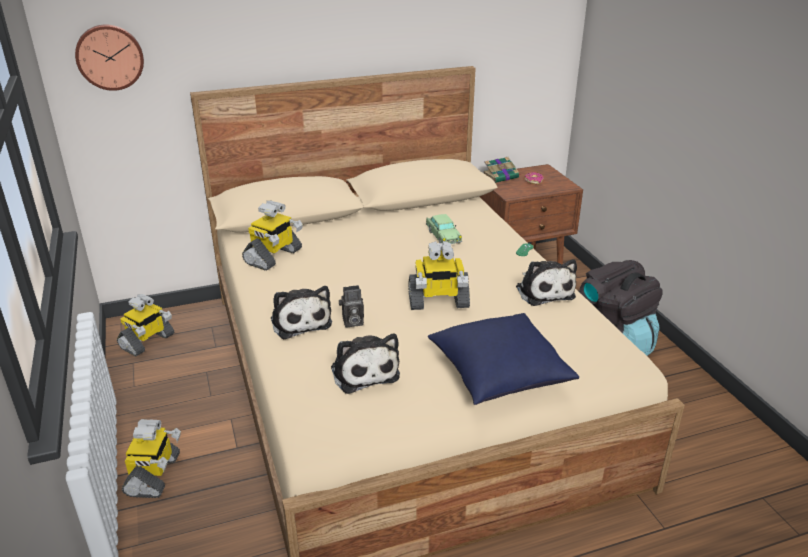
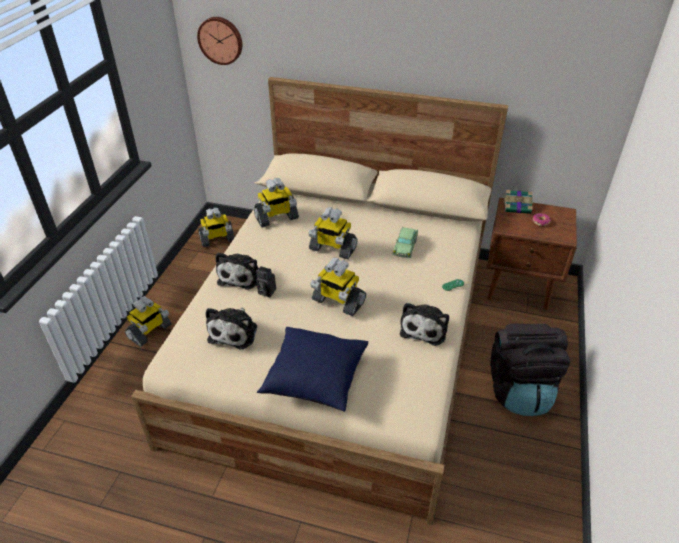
camera: 35 degrees right, 10 degrees up
none -> toy robot [308,207,358,259]

